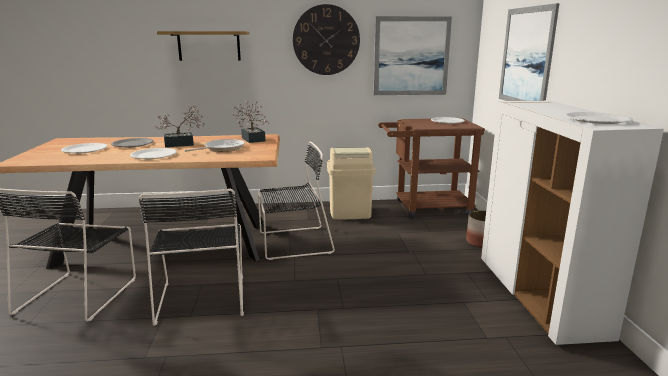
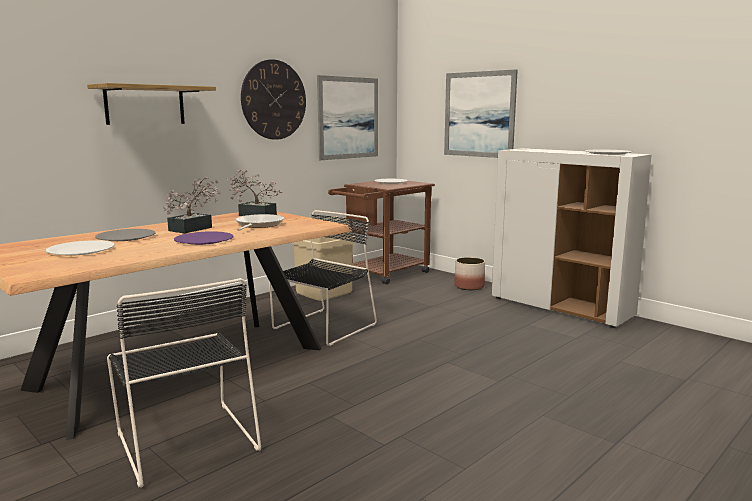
camera: 40 degrees left, 5 degrees down
white plate [130,148,177,159] -> purple plate [174,231,234,245]
black chair [139,189,244,326] -> none

